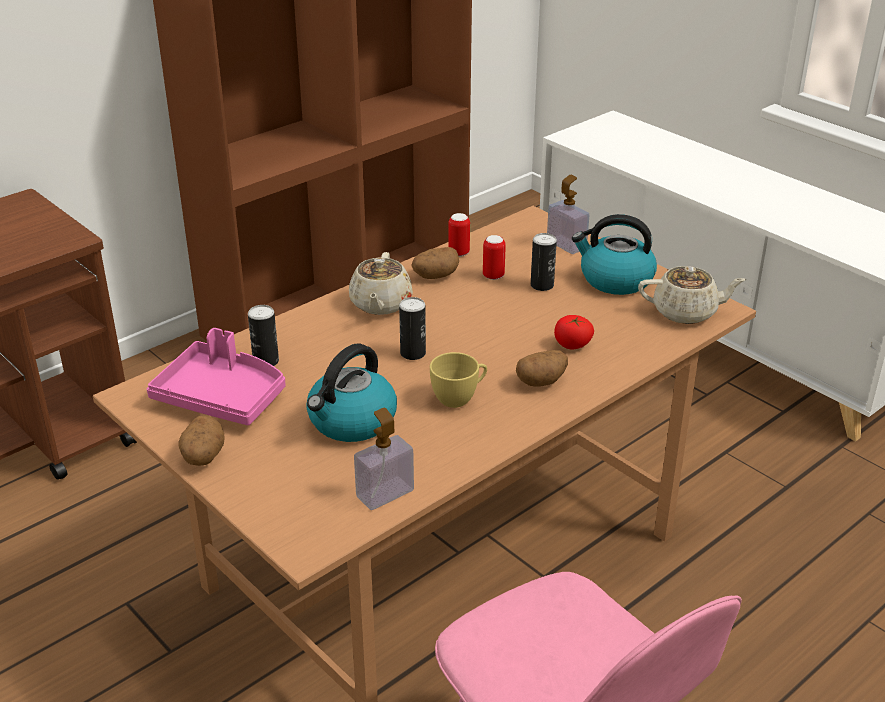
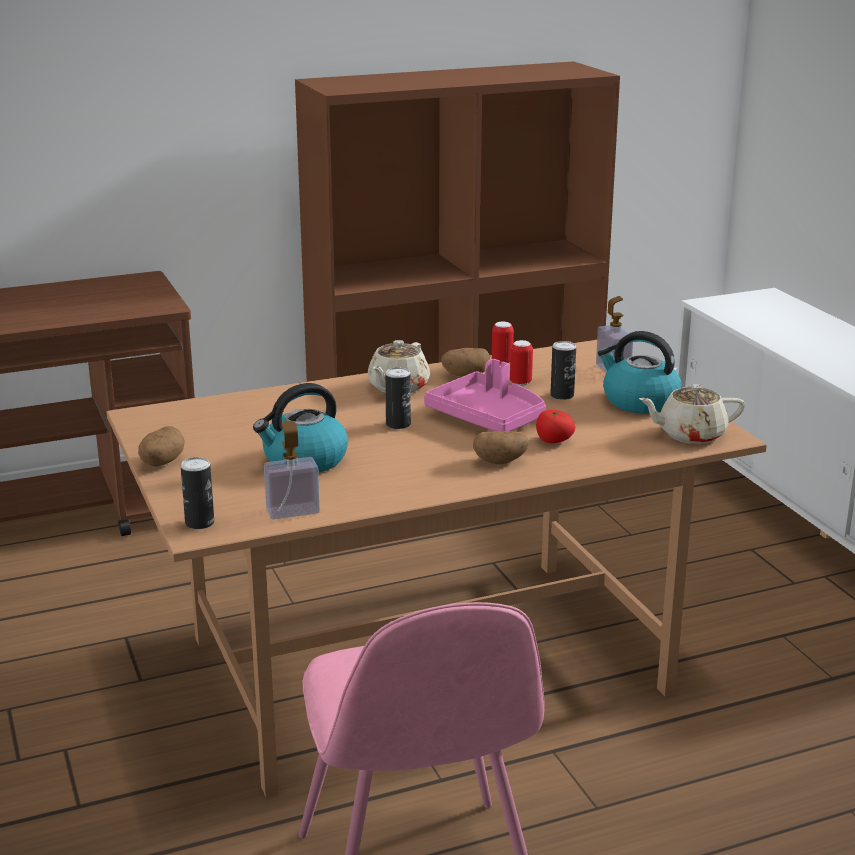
camera: 20 degrees right, 10 degrees down
pink tray [147,328,285,425] -> pink tray moved to [424,359,546,431]
can [248,305,279,366] -> can moved to [180,457,214,529]
yellow cup [430,352,487,408] -> none
beige teapot [638,266,746,324] -> beige teapot turned 150 degrees clockwise [639,384,745,444]

